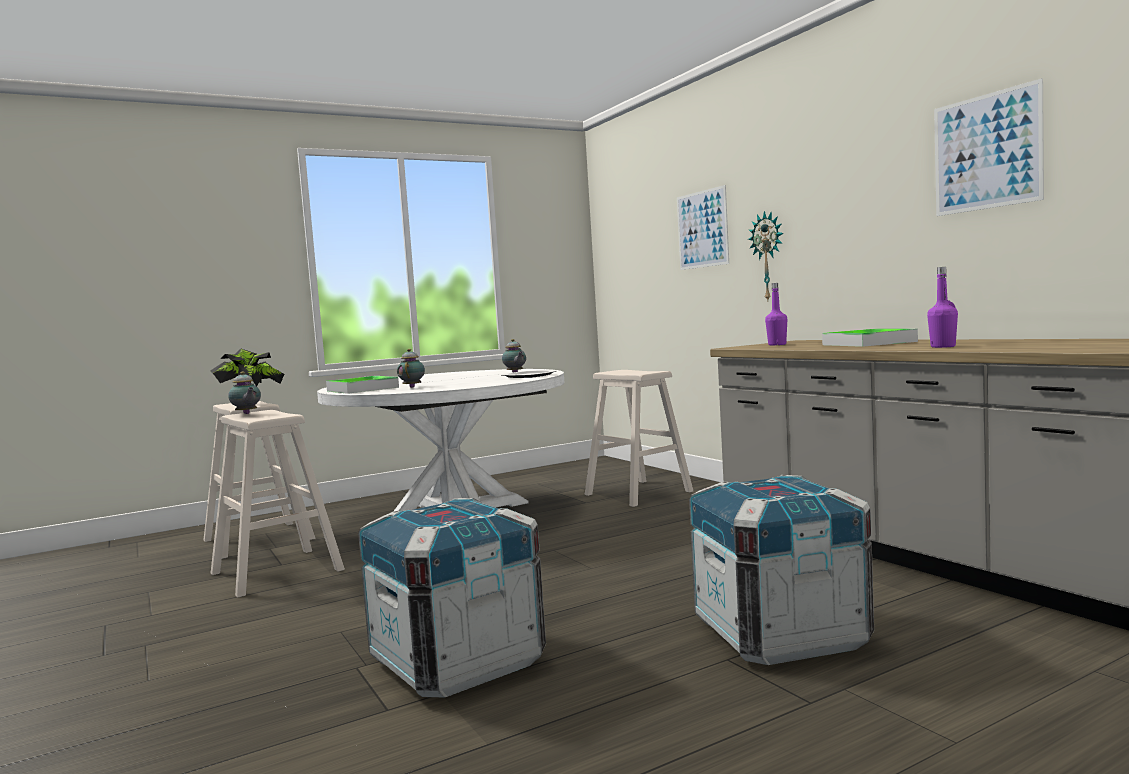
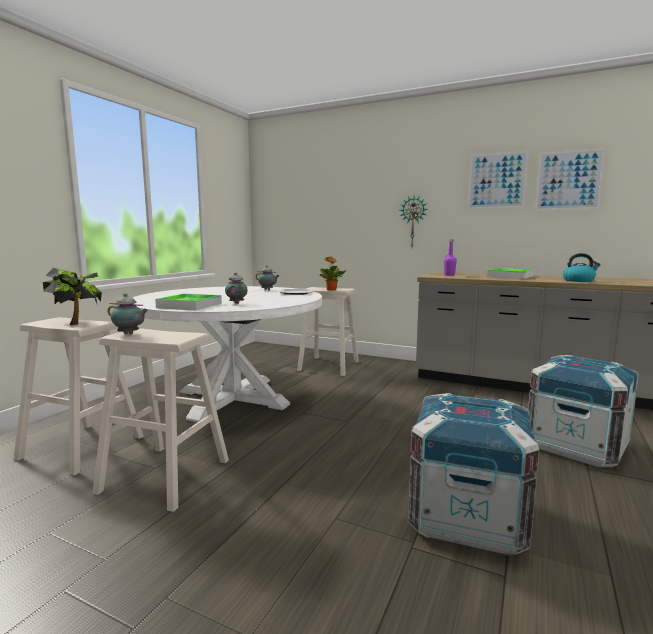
camera: 35 degrees left, 5 degrees up
picture [677,185,729,270] -> picture moved to [468,150,529,209]
purple bottle [927,267,958,348] -> kettle [563,253,600,282]
none -> potted plant [320,257,346,290]

